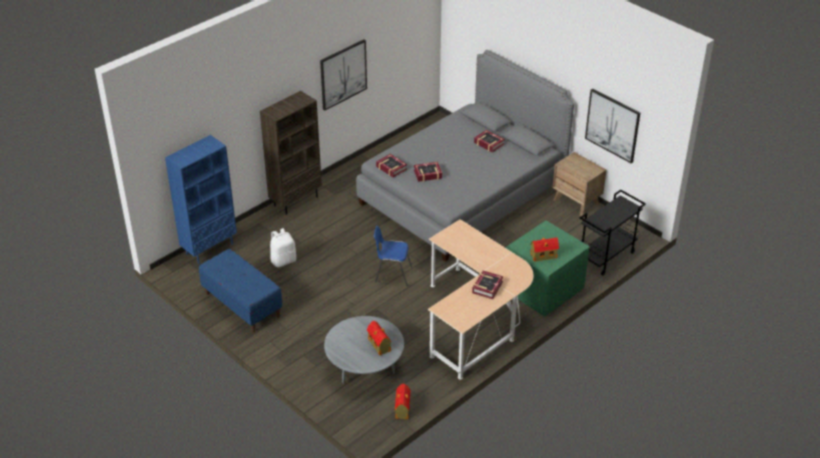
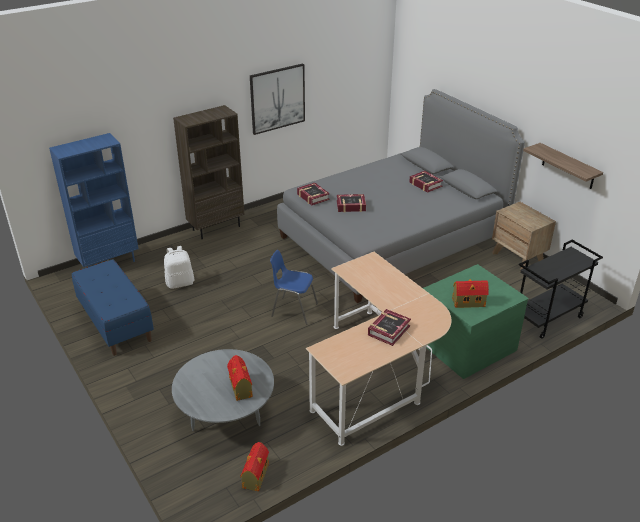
camera: 10 degrees right, 5 degrees down
picture [585,88,640,163] -> shelf [523,143,603,189]

